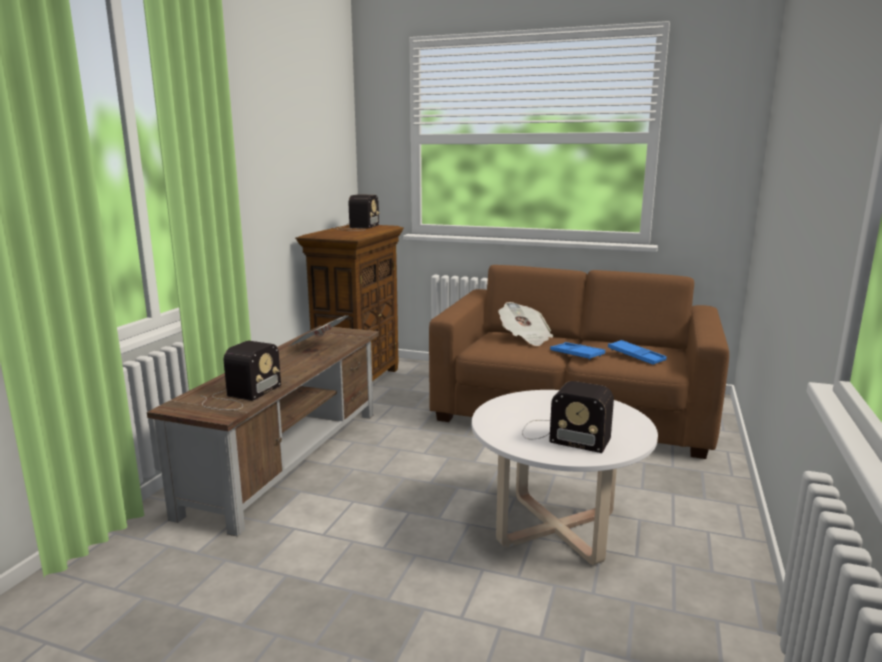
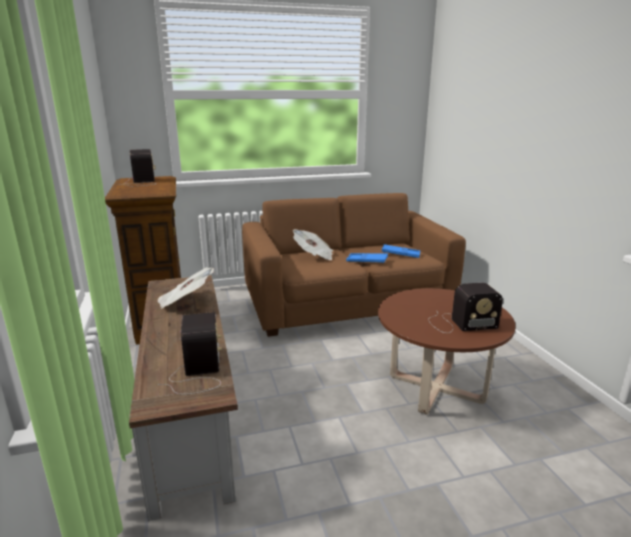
camera: 35 degrees left, 5 degrees up
white coffee table [472,390,658,565] -> brown coffee table [378,288,516,415]

